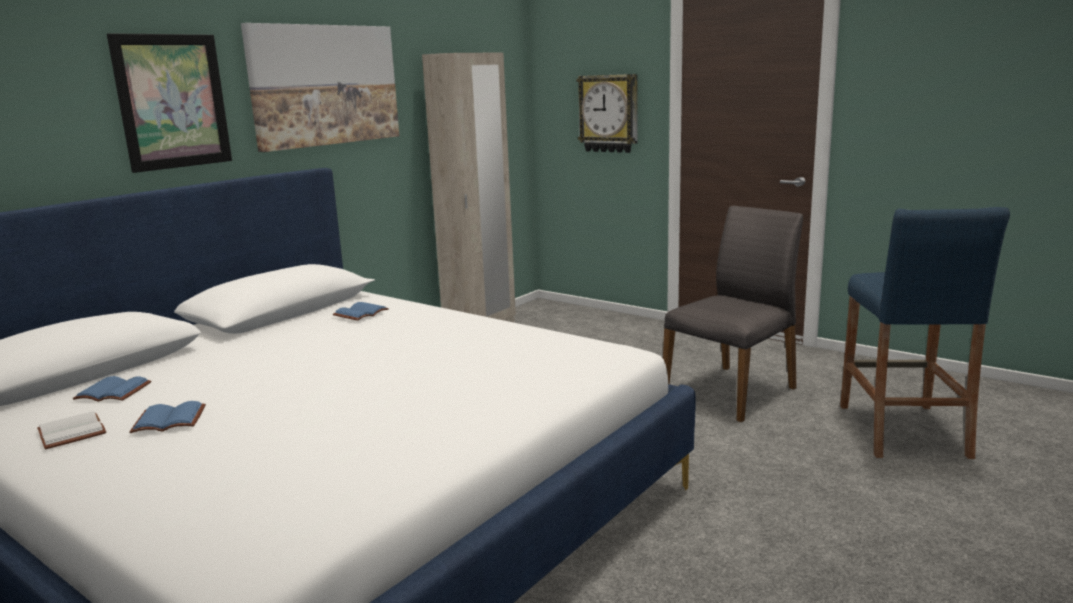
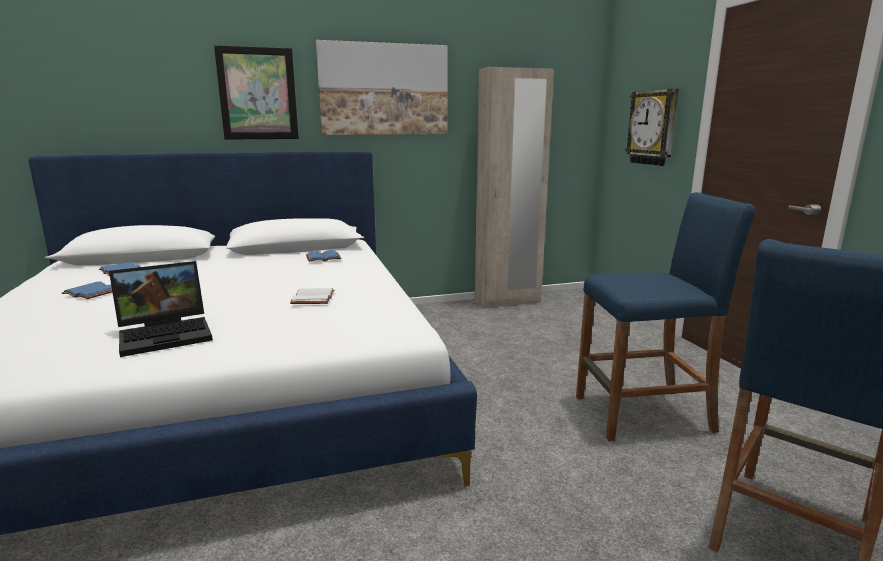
camera: 35 degrees right, 0 degrees up
white book [37,411,106,449] -> white book moved to [290,288,335,304]
grey chair [663,206,803,422] -> blue stool [576,192,755,441]
none -> laptop [109,261,213,357]

